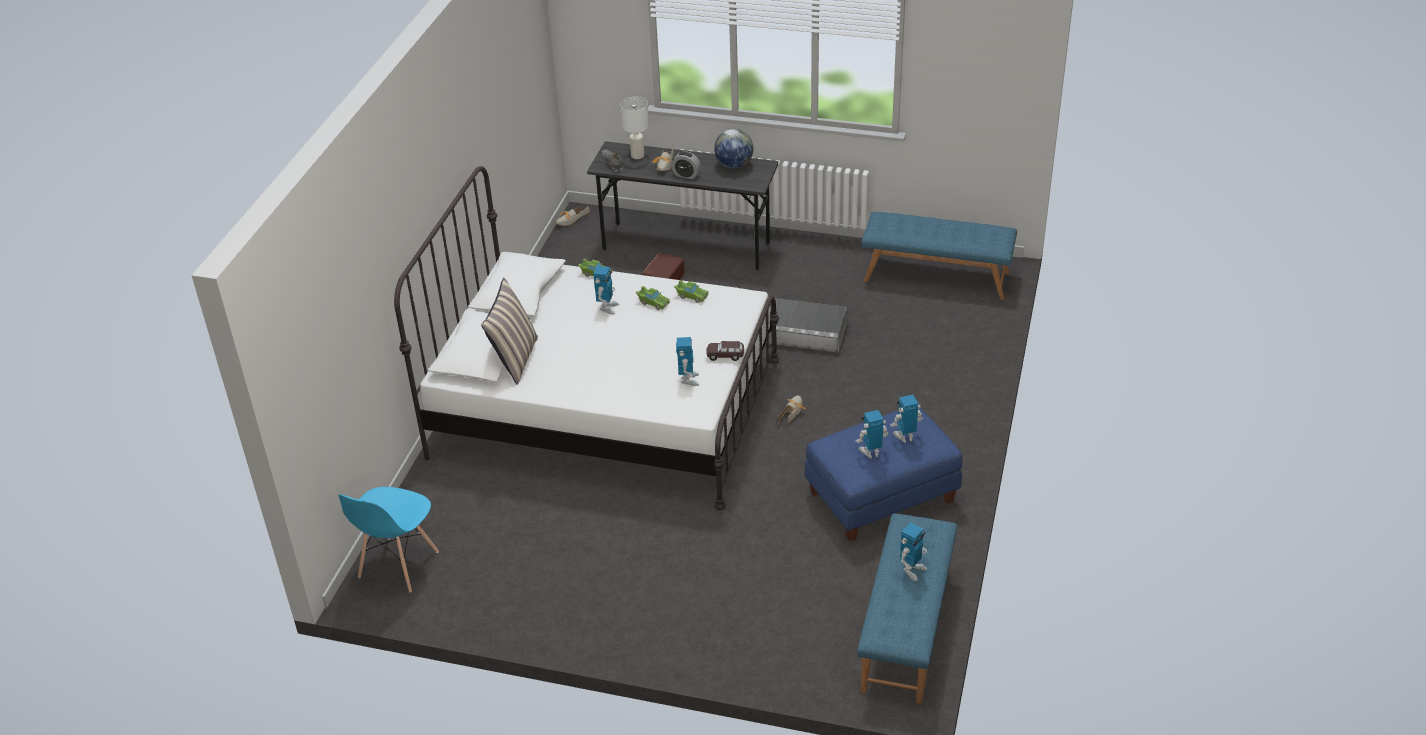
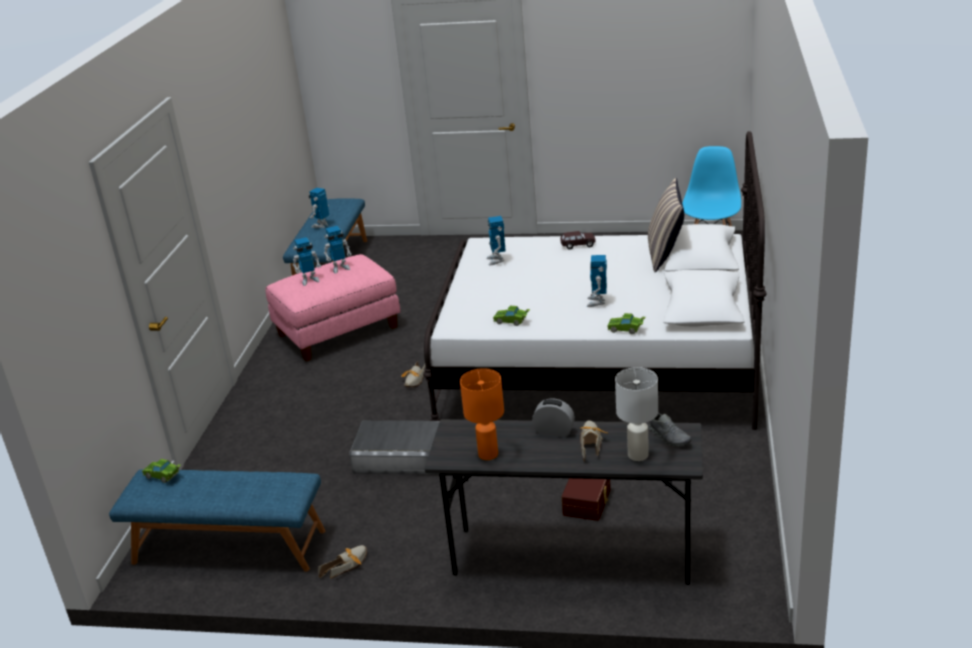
camera: 175 degrees right, 10 degrees down
shoe [556,206,590,227] -> shoe moved to [318,545,367,579]
green toy car [636,286,670,310] -> green toy car moved to [142,459,180,483]
brown toy car [706,341,744,361] -> brown toy car moved to [560,231,596,250]
globe [714,129,753,169] -> orange table lamp [460,368,504,460]
blue ottoman [805,408,962,542] -> pink ottoman [265,254,401,361]

